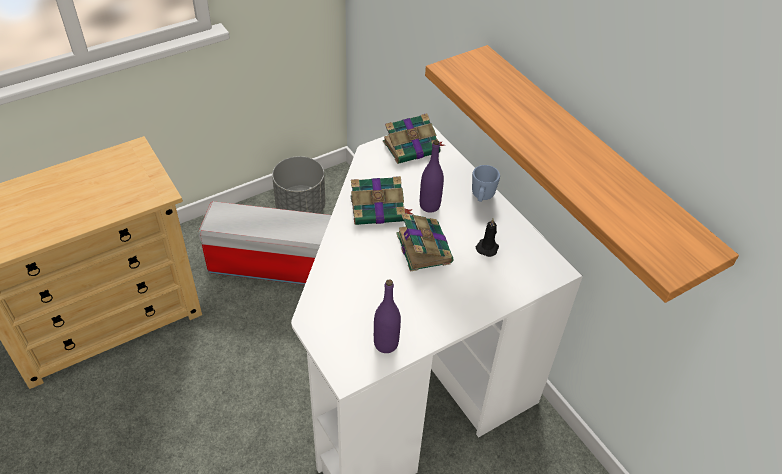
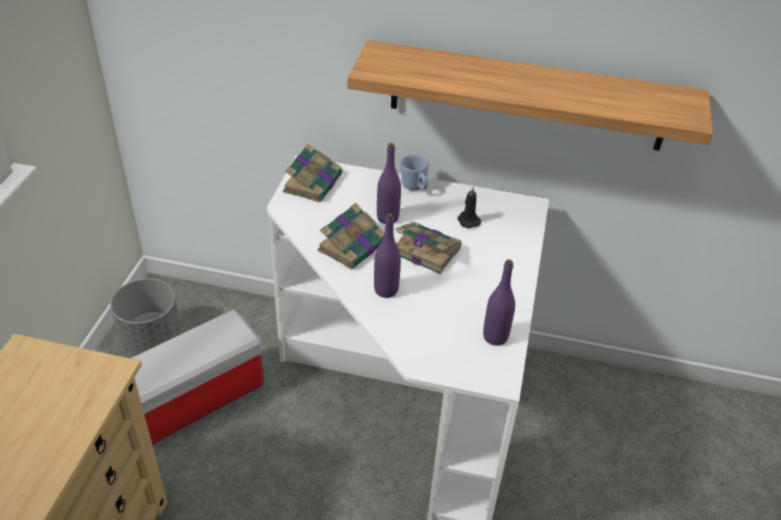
camera: 45 degrees left, 5 degrees down
none -> purple bottle [374,213,401,298]

